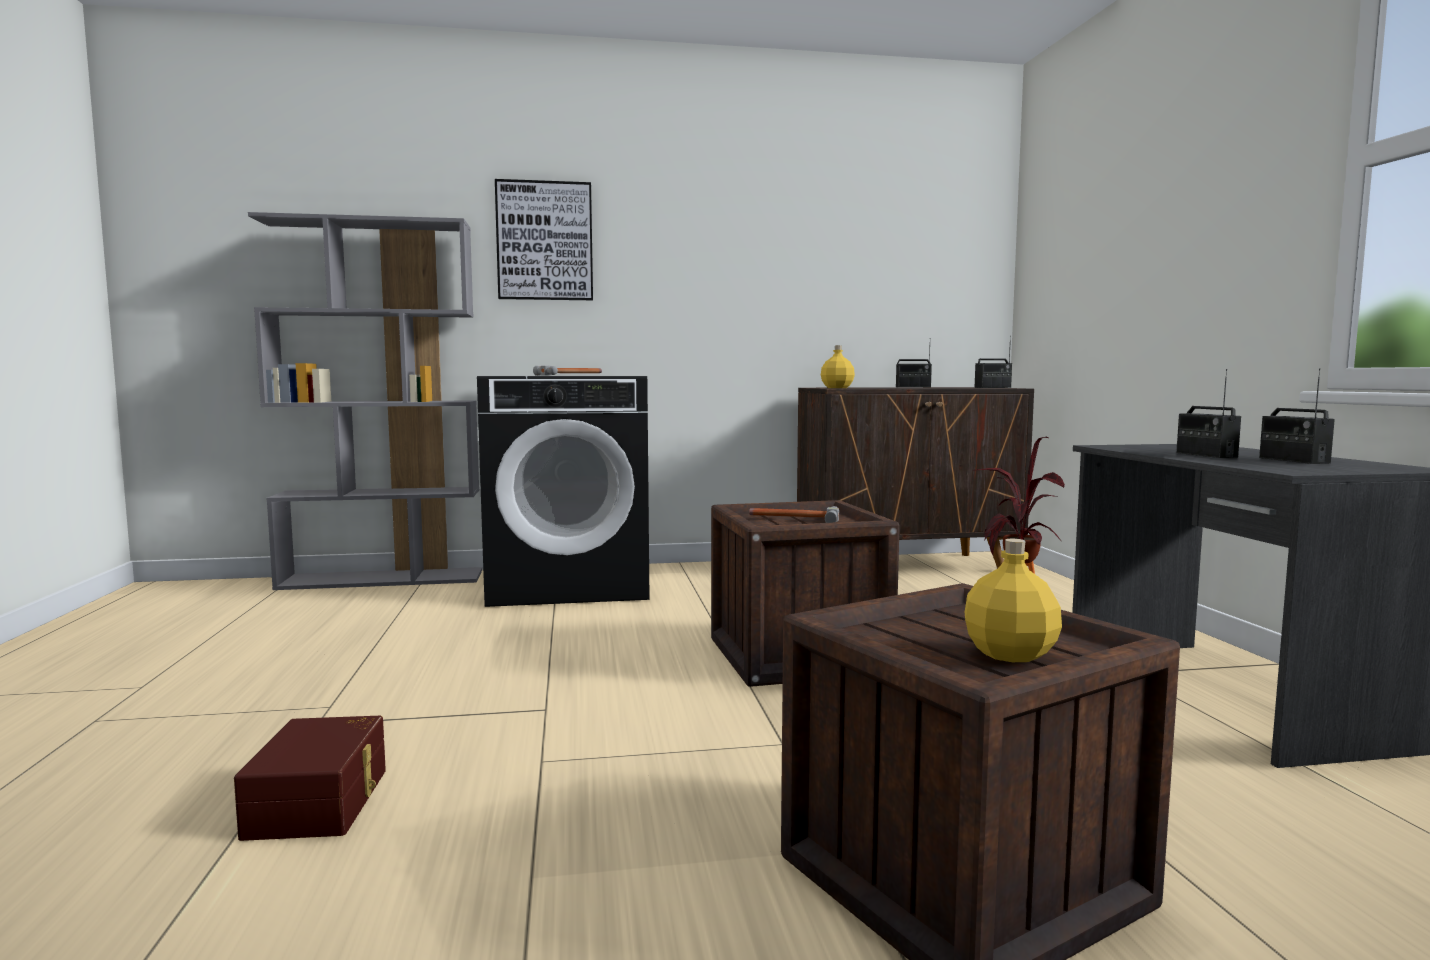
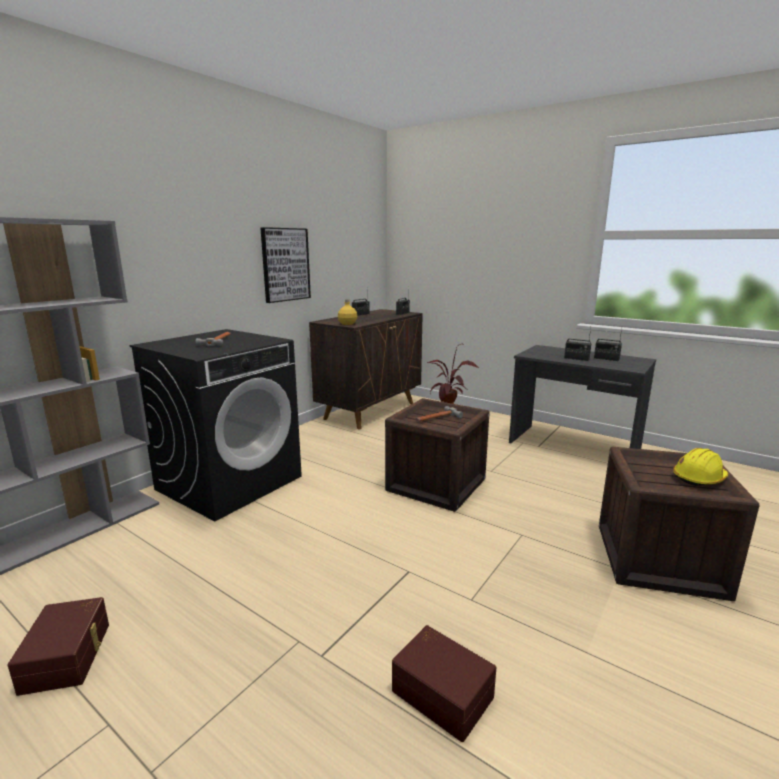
camera: 45 degrees left, 10 degrees up
picture [495,179,593,300] -> picture moved to [260,227,311,303]
yellow bottle [964,539,1062,662] -> yellow hard hat [673,448,728,486]
none -> brown storage box [8,597,109,696]

